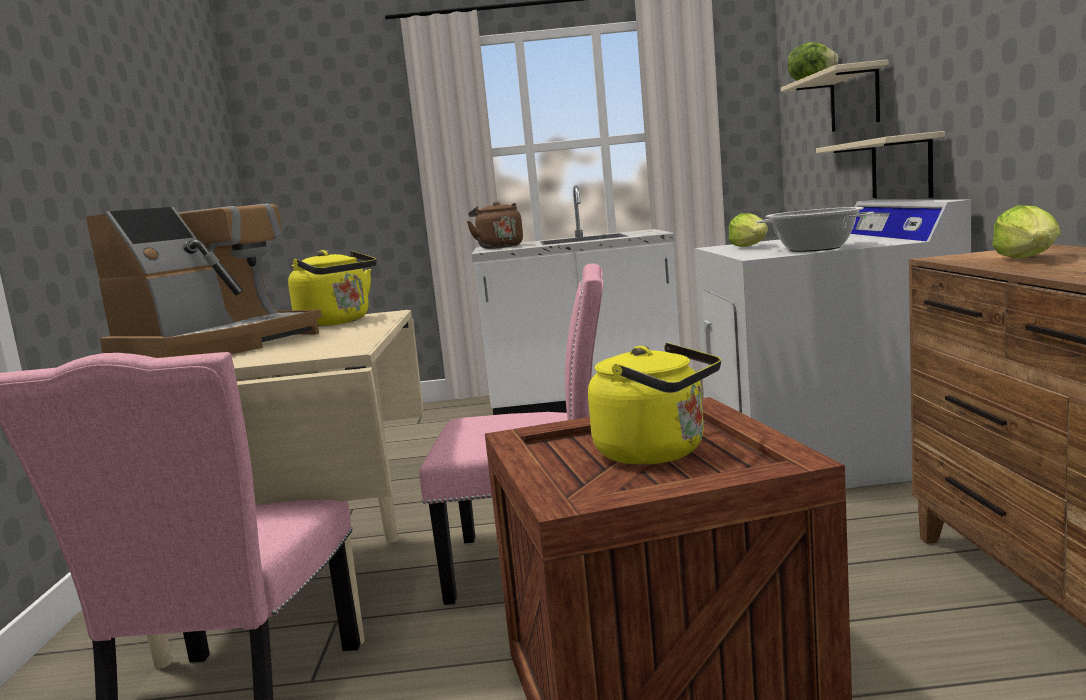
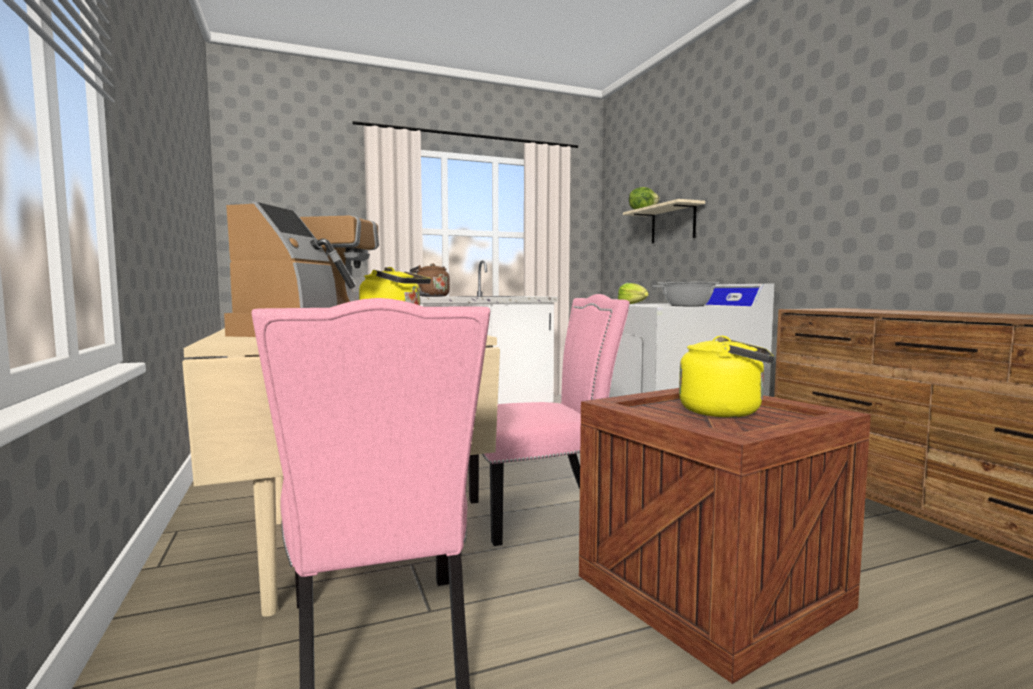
camera: 20 degrees left, 5 degrees down
beige shelf [816,131,945,198] -> none
lettuce [992,205,1060,258] -> none

